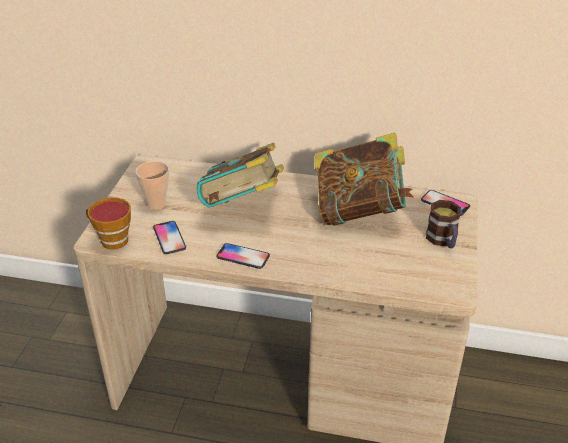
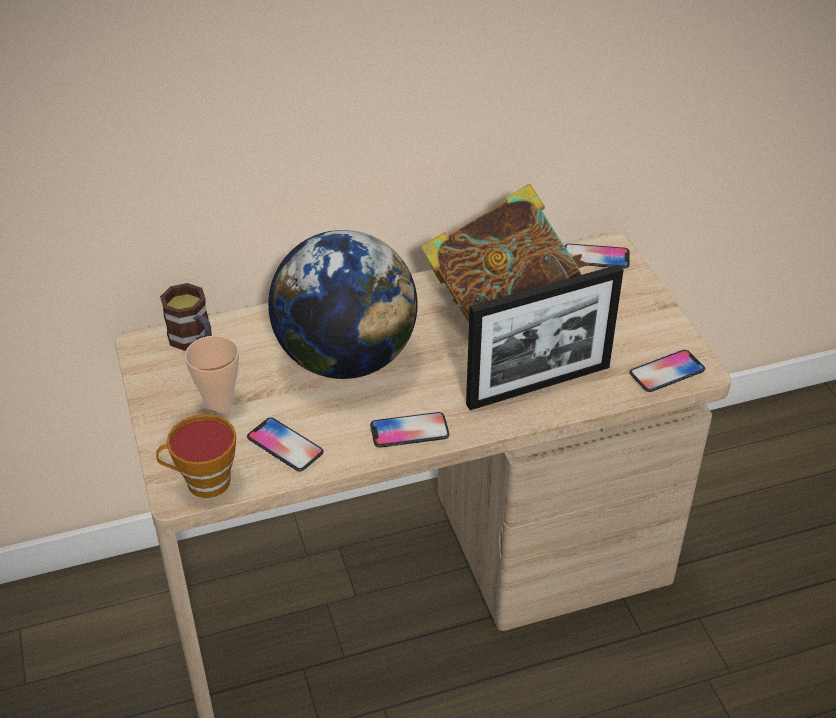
camera: 30 degrees left, 5 degrees up
book [197,143,284,207] -> globe [268,230,418,379]
mug [426,200,461,248] -> mug moved to [160,283,212,351]
none -> picture frame [466,265,624,410]
none -> phone [630,350,705,392]

